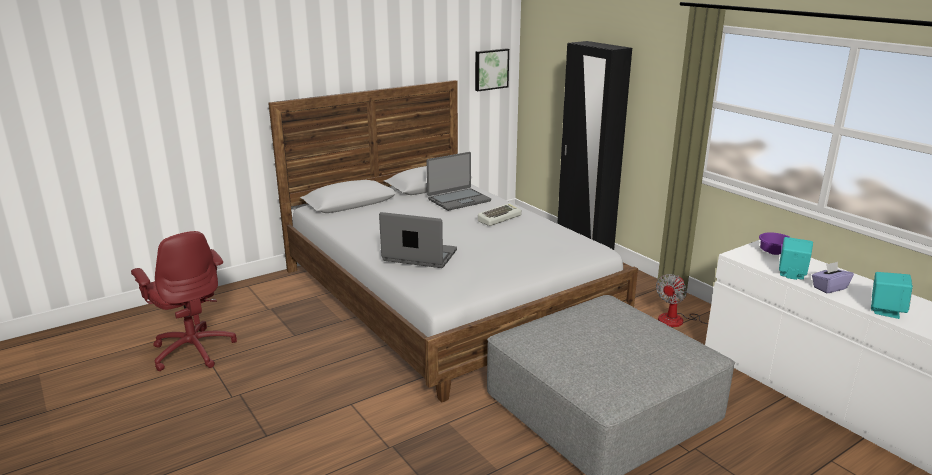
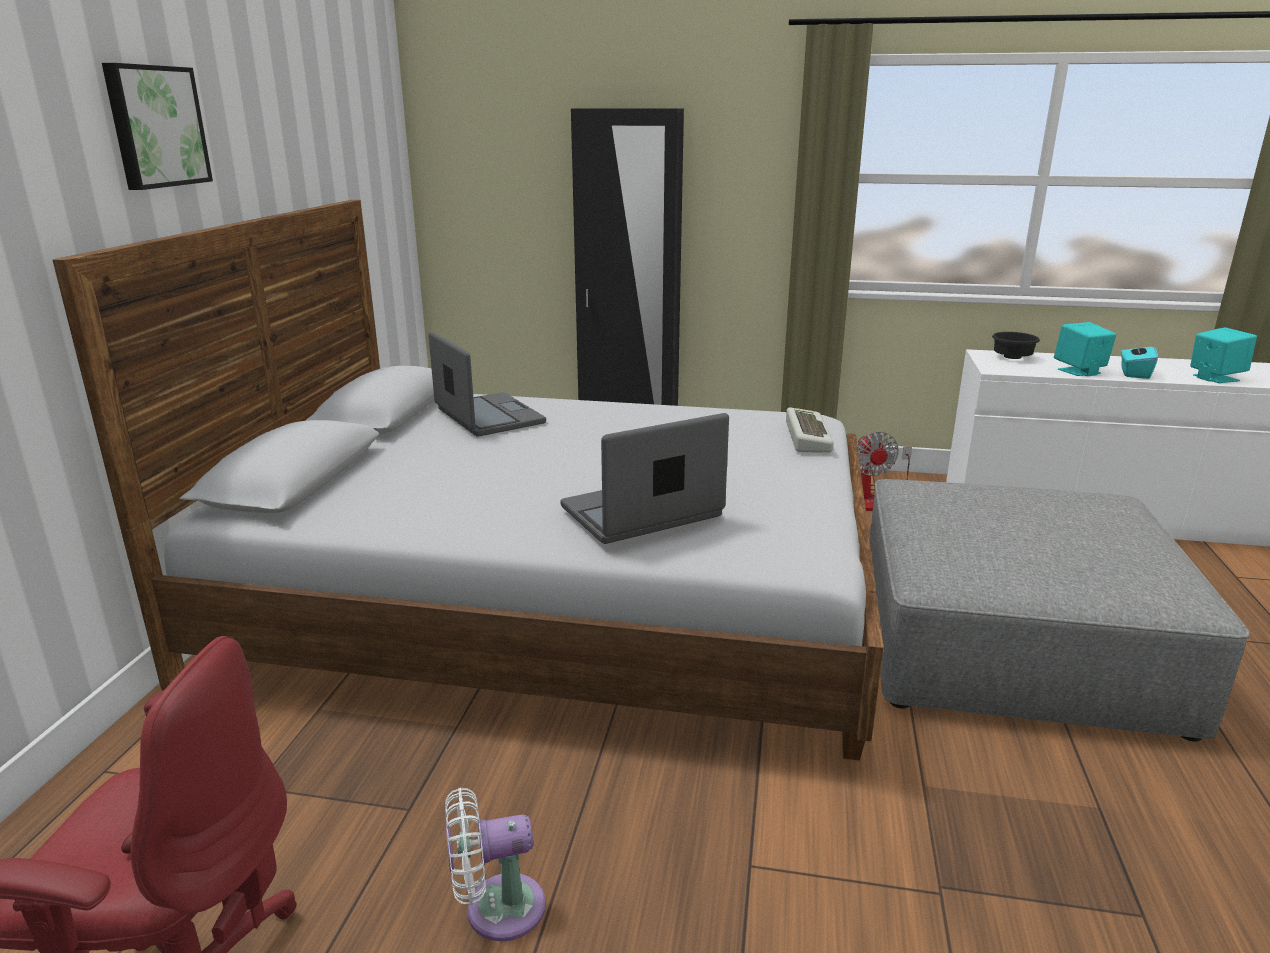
camera: 45 degrees left, 0 degrees up
laptop [427,152,491,211] -> laptop turned 45 degrees counterclockwise [428,331,546,436]
picture [475,48,509,91] -> picture moved to [102,63,213,190]
keyboard [478,203,522,226] -> keyboard moved to [786,407,834,453]
purple bowl [759,232,791,255] -> black bowl [992,332,1040,359]
purple tissue box [812,262,854,293] -> turquoise tissue box [1121,341,1158,379]
none -> white fan [445,788,546,942]

